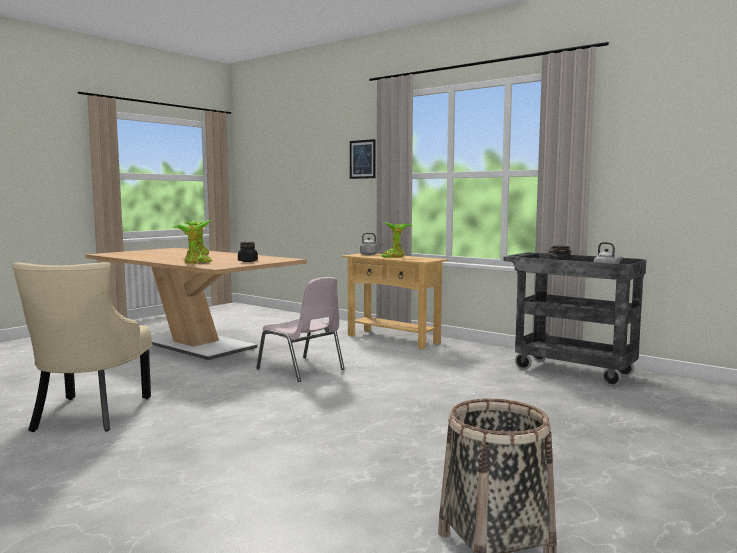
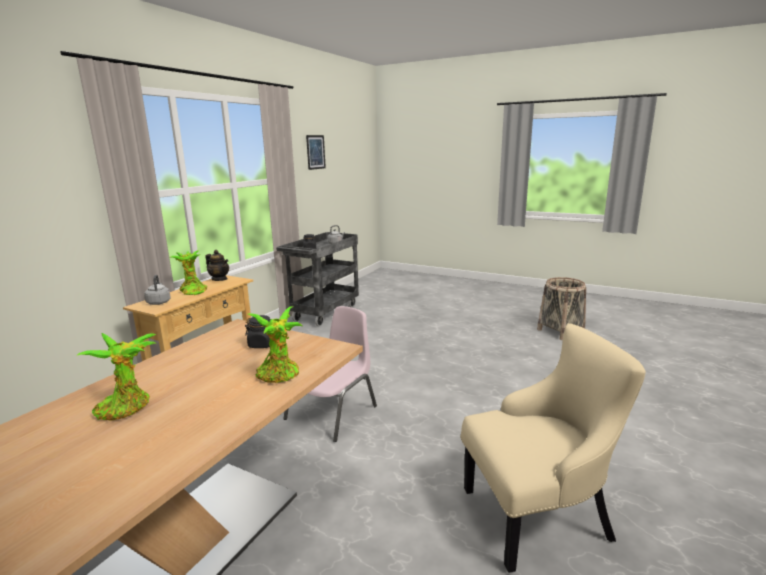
camera: 100 degrees left, 10 degrees up
picture [350,139,376,179] -> picture moved to [306,135,326,170]
none -> teapot [206,250,229,281]

